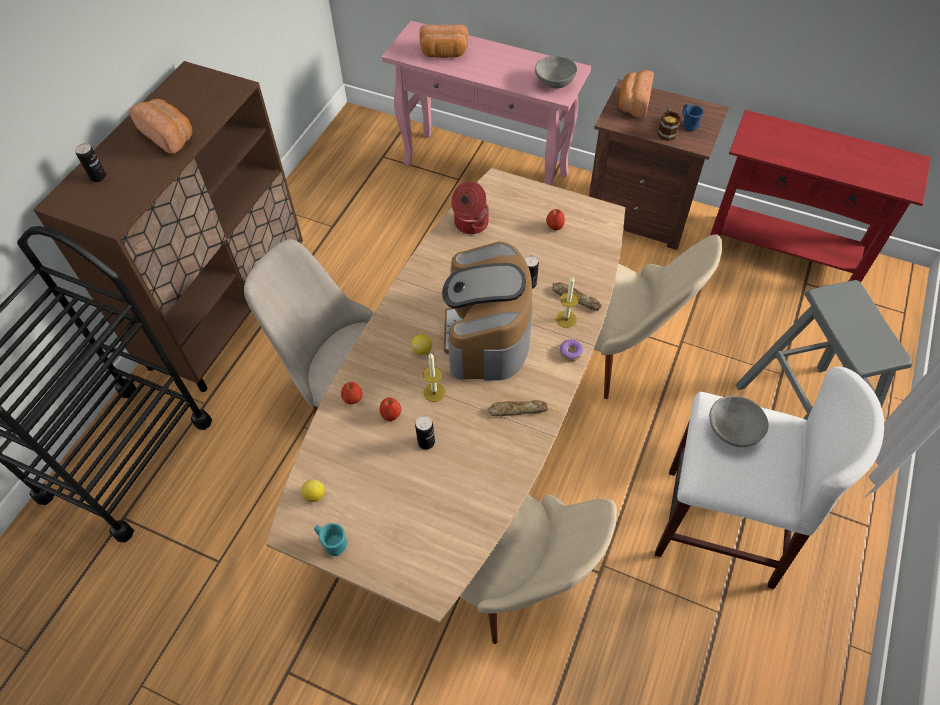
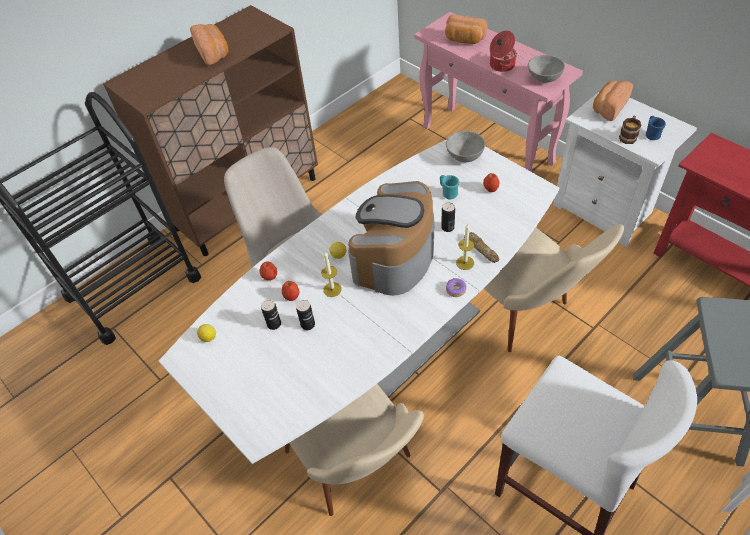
camera: 25 degrees right, 5 degrees down
can [75,143,106,182] -> can moved to [261,300,281,330]
brown dining table [265,168,625,623] -> white dining table [159,139,559,464]
turquoise mug [314,523,348,556] -> turquoise mug moved to [440,175,459,199]
cooking pot [451,181,489,234] -> cooking pot moved to [490,31,517,72]
bread [488,400,548,416] -> none
brown nightstand [589,79,729,250] -> white nightstand [553,91,697,247]
grey bowl [709,395,769,447] -> grey bowl moved to [446,131,485,162]

